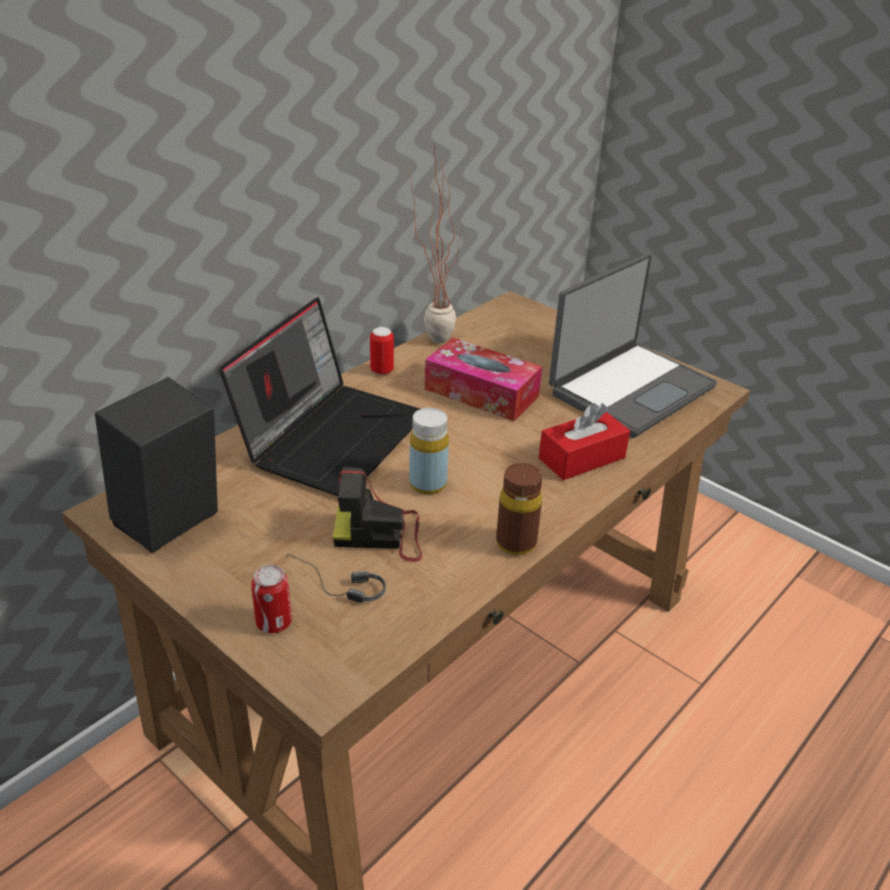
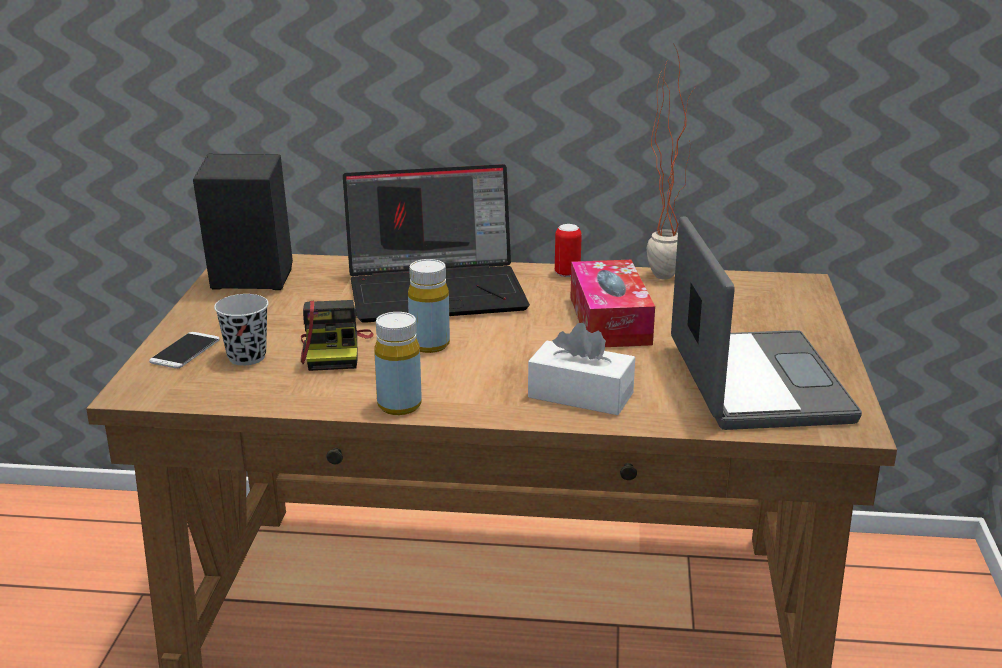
camera: 55 degrees right, 10 degrees down
can [251,565,292,633] -> phone [149,332,220,368]
headphones [284,554,386,603] -> black cup [214,294,268,366]
camera [333,467,422,562] -> camera turned 150 degrees counterclockwise [301,300,374,371]
brown bottle [496,463,542,556] -> yellow bottle [374,312,422,415]
red tissue box [539,403,630,480] -> white tissue box [528,323,635,415]
laptop [549,254,717,438] -> laptop turned 105 degrees counterclockwise [671,217,862,430]

